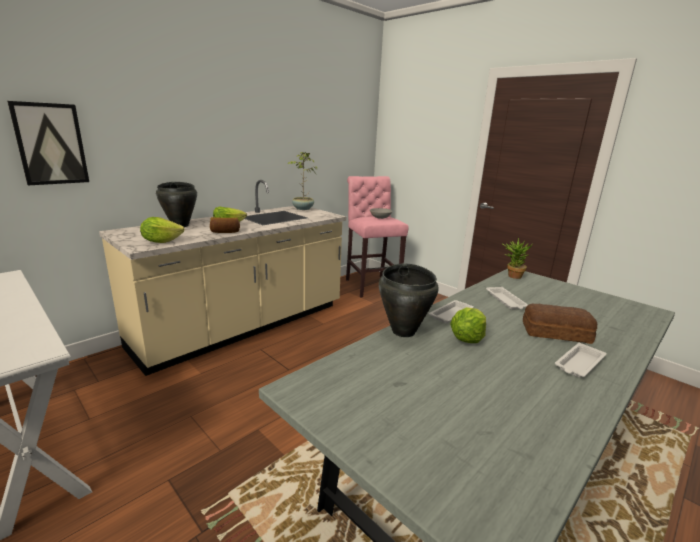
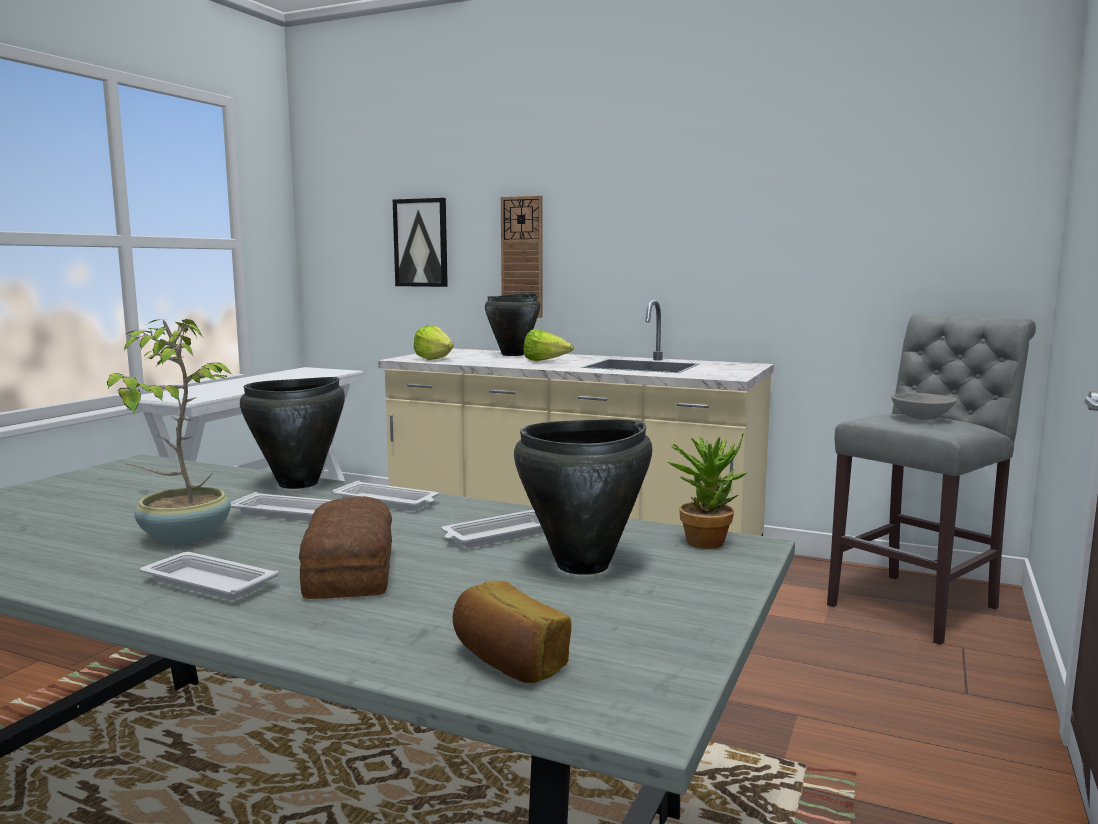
camera: 70 degrees right, 10 degrees down
bread [210,217,240,233] -> bread moved to [453,581,572,683]
potted plant [288,152,317,210] -> potted plant moved to [107,319,232,545]
pink stool [346,176,409,298] -> grey stool [827,314,1036,645]
lettuce [450,307,486,343] -> white tray [230,492,332,521]
none -> wall clock [501,196,543,318]
none -> black cooking pot [514,419,652,575]

